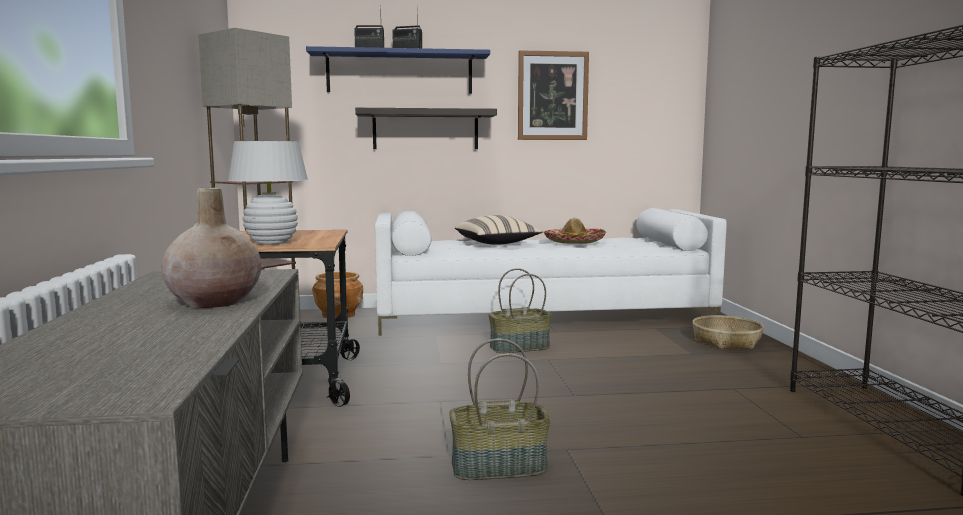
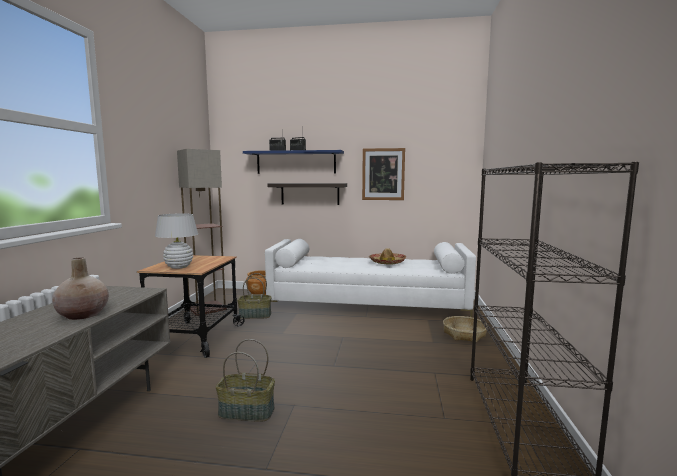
camera: 15 degrees right, 0 degrees up
beige pillow [455,215,543,245] -> none
basket [489,268,552,353] -> basket moved to [237,273,271,319]

